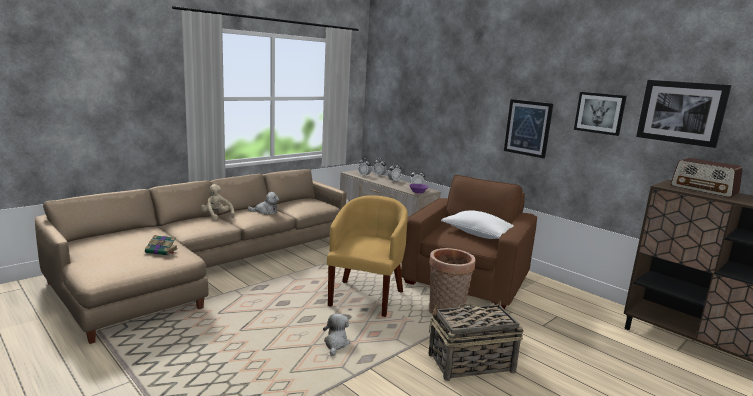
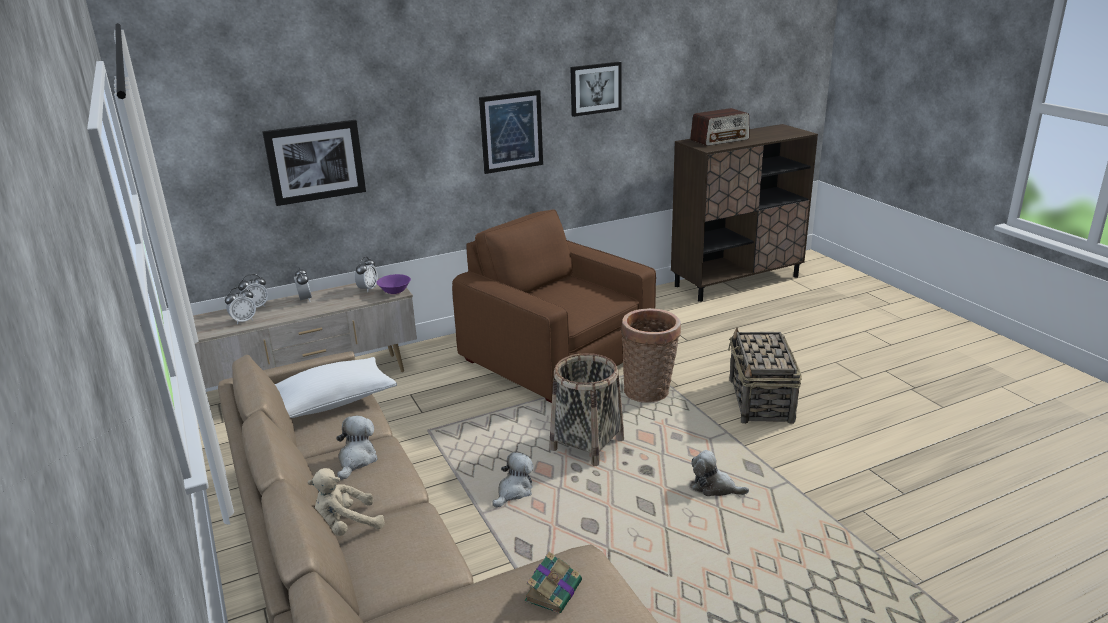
camera: 70 degrees left, 10 degrees up
yellow armchair [327,195,408,317] -> basket [550,353,624,466]
white pillow [441,210,514,239] -> white pillow moved to [275,357,397,418]
picture [636,80,731,148] -> picture moved to [262,120,366,206]
none -> plush toy [492,452,534,508]

